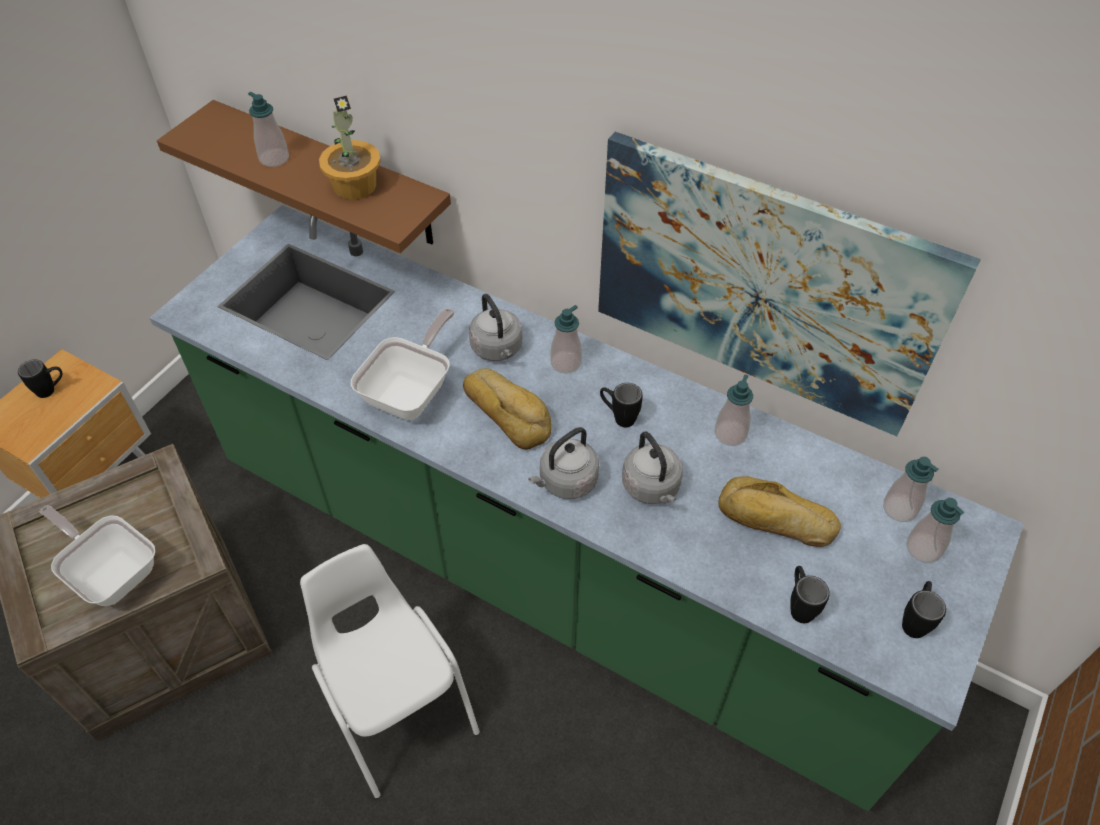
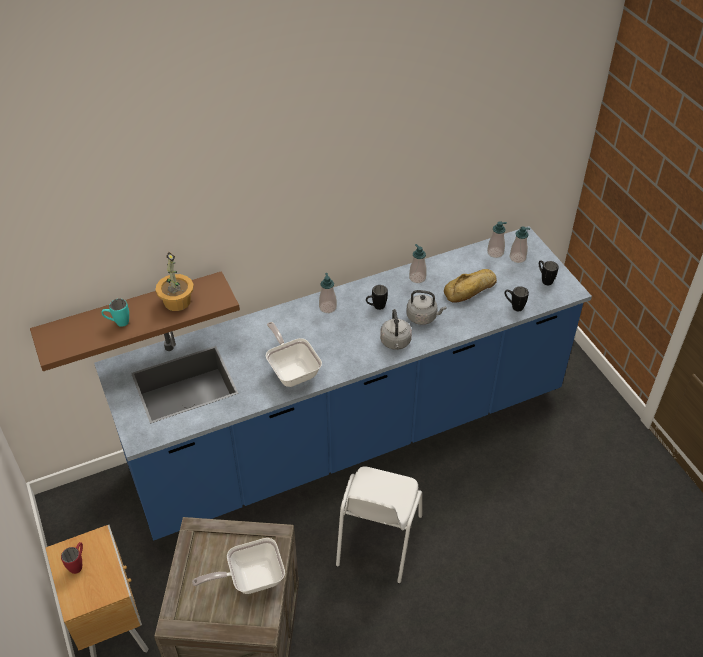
camera: 55 degrees left, 5 degrees down
black mug [18,359,62,398] -> red mug [61,542,83,574]
green counter [150,205,1024,811] -> blue counter [94,226,592,541]
soap dispenser [248,92,289,167] -> turquoise mug [101,299,129,327]
white chair [300,544,480,799] -> white chair turned 75 degrees counterclockwise [336,467,422,584]
bread [463,368,552,449] -> none
grey kettle [469,294,522,361] -> none
picture [598,132,981,436] -> none

